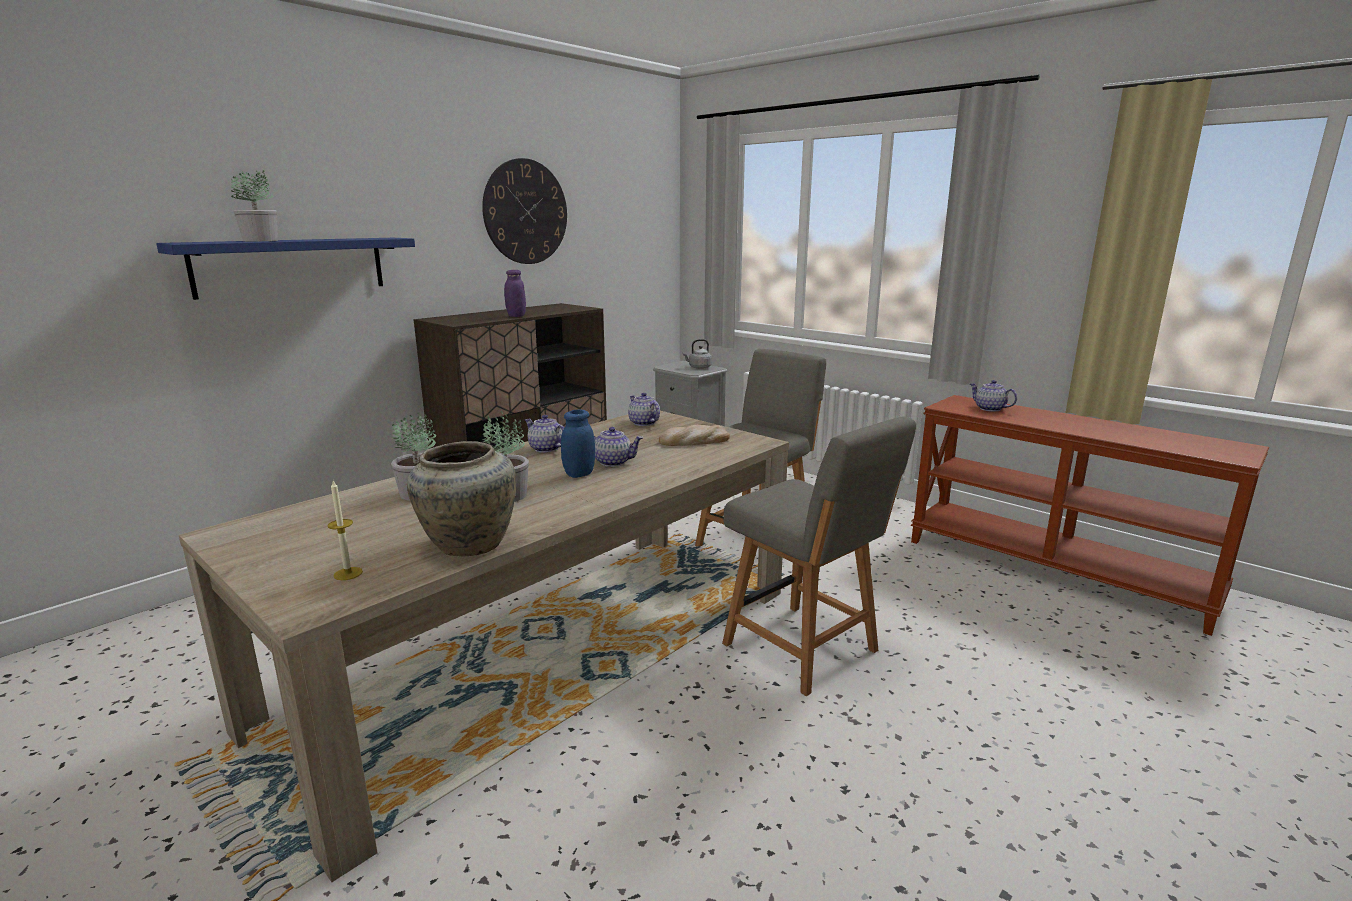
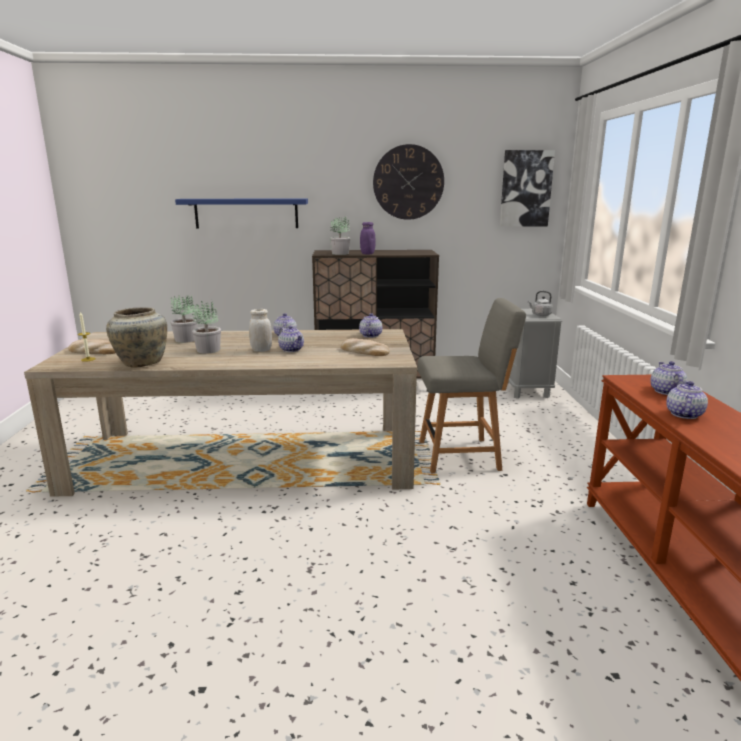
camera: 45 degrees right, 0 degrees up
potted plant [231,169,278,241] -> potted plant moved to [330,217,350,255]
blue jar [561,409,595,478] -> white jar [249,309,272,352]
grey chair [722,417,916,696] -> none
none -> bread [68,339,115,354]
none -> picture [500,150,555,227]
none -> teapot [666,381,708,419]

